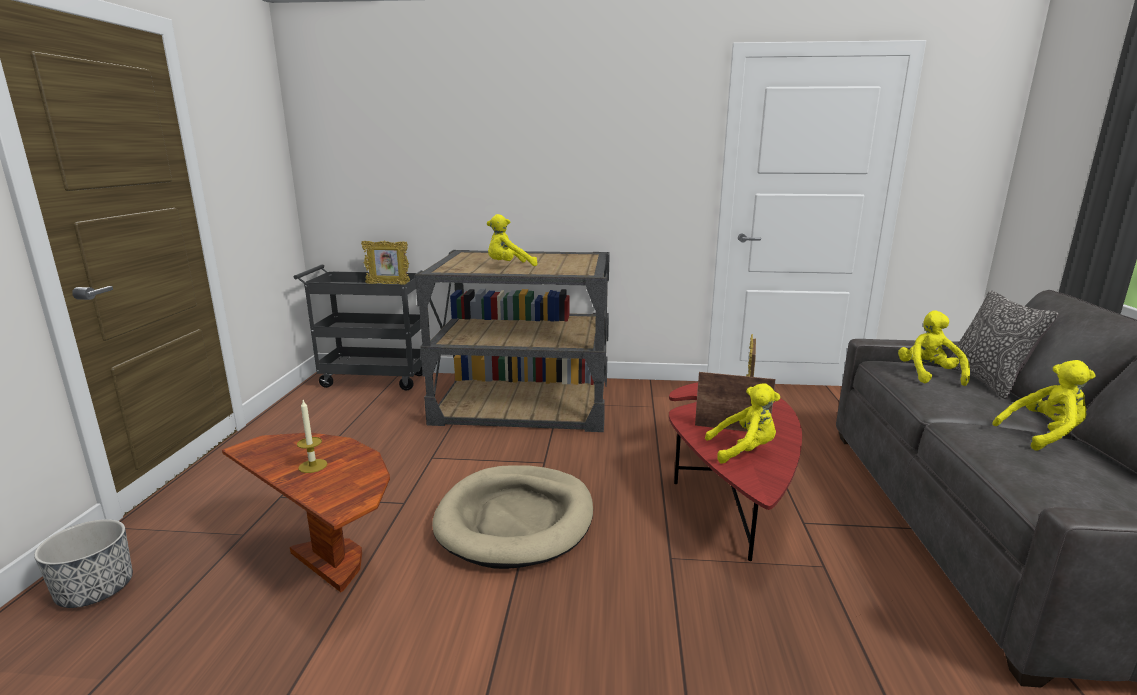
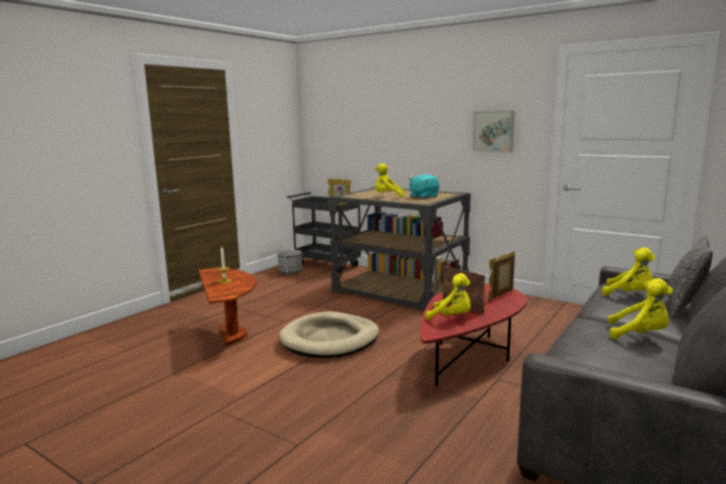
camera: 30 degrees right, 5 degrees down
planter [34,519,133,608] -> planter moved to [277,250,302,275]
yellow plush toy [898,310,970,386] -> yellow plush toy turned 90 degrees clockwise [602,247,656,296]
none -> turquoise plush toy [409,174,440,199]
none -> picture [473,111,514,152]

